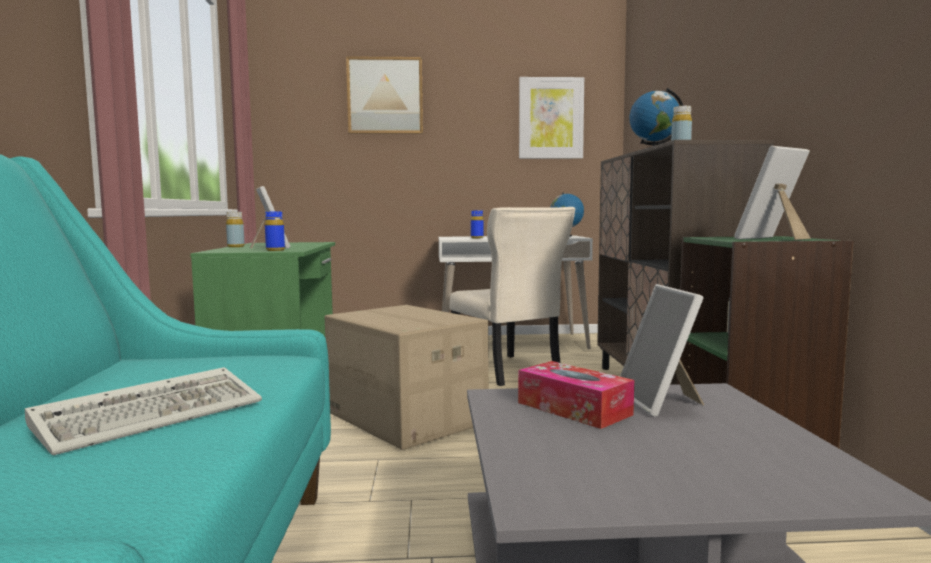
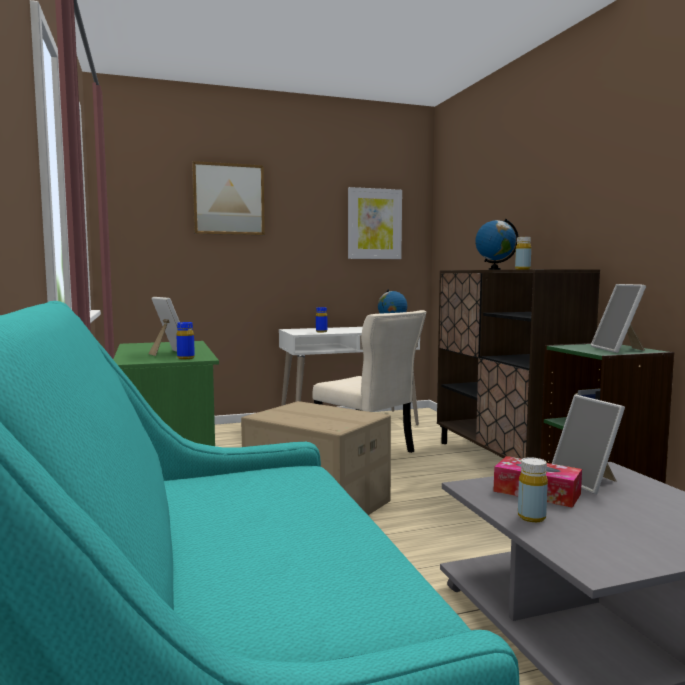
camera: 15 degrees left, 0 degrees up
keyboard [25,367,262,455] -> none
yellow bottle [226,212,245,247] -> yellow bottle moved to [518,457,548,522]
picture frame [734,146,811,240] -> picture frame turned 45 degrees counterclockwise [591,284,646,353]

